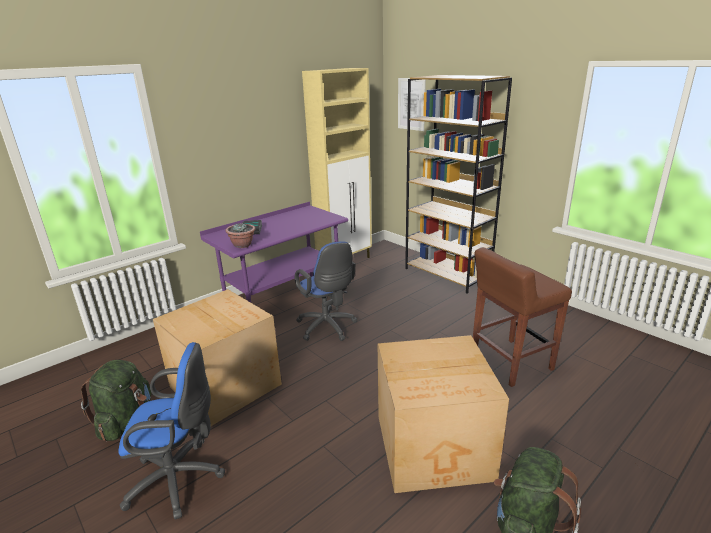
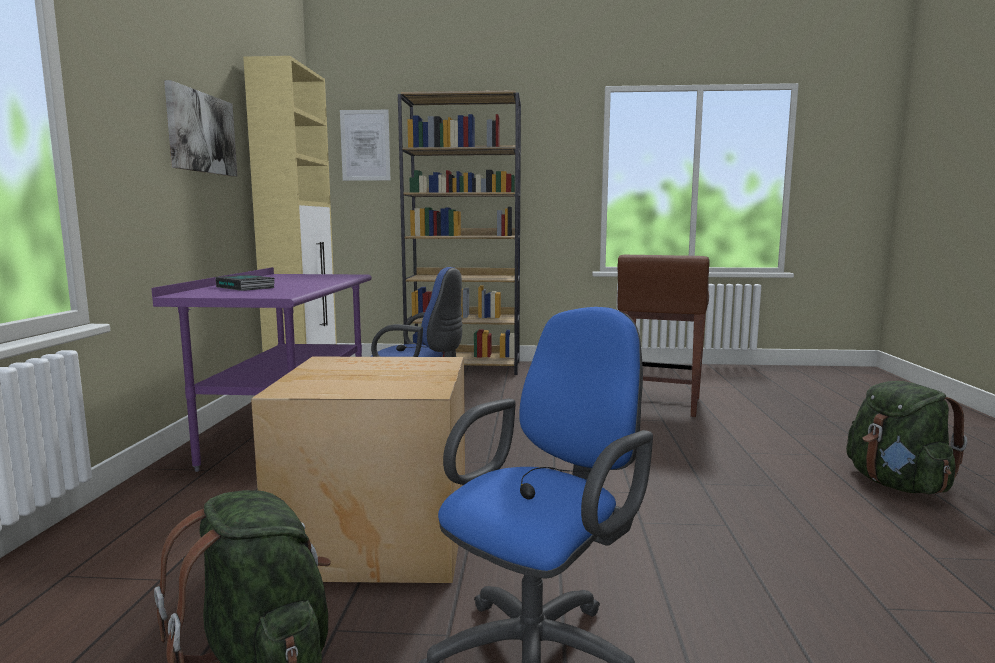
camera: 45 degrees left, 15 degrees down
potted plant [225,223,256,248] -> none
cardboard box [377,335,509,493] -> none
none -> picture [164,80,237,176]

